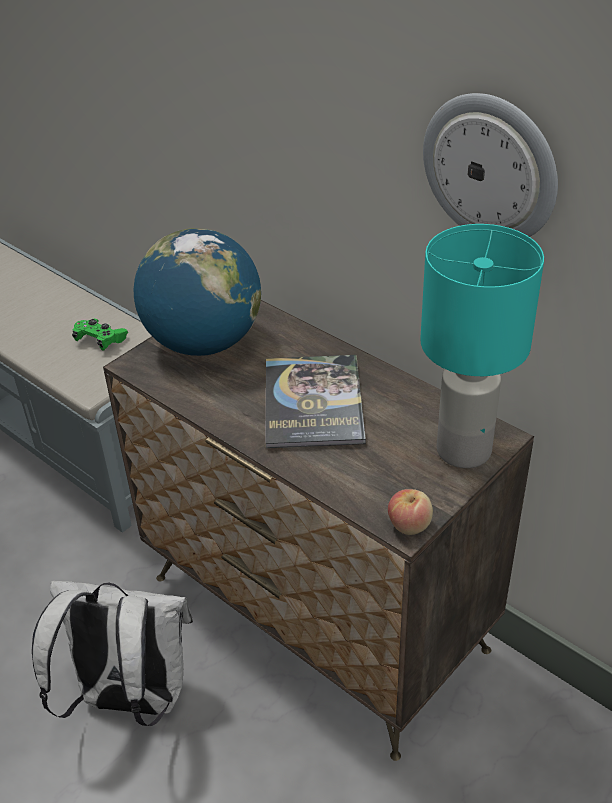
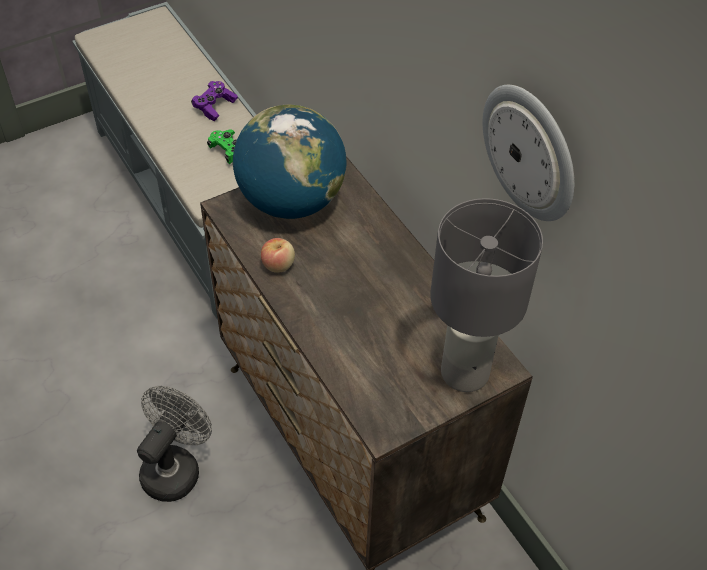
camera: 15 degrees right, 10 degrees up
white backpack [32,581,193,726] -> grey fan [137,386,212,502]
book [265,355,366,448] -> none
apple [388,489,433,535] -> apple moved to [261,238,295,273]
turquoise table lamp [420,224,544,468] -> grey table lamp [430,198,543,392]
none -> purple game controller [191,81,238,121]

